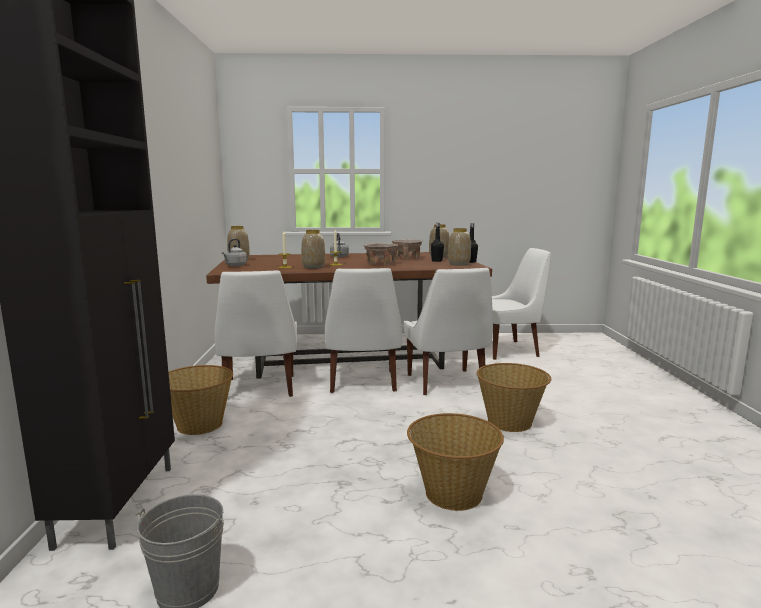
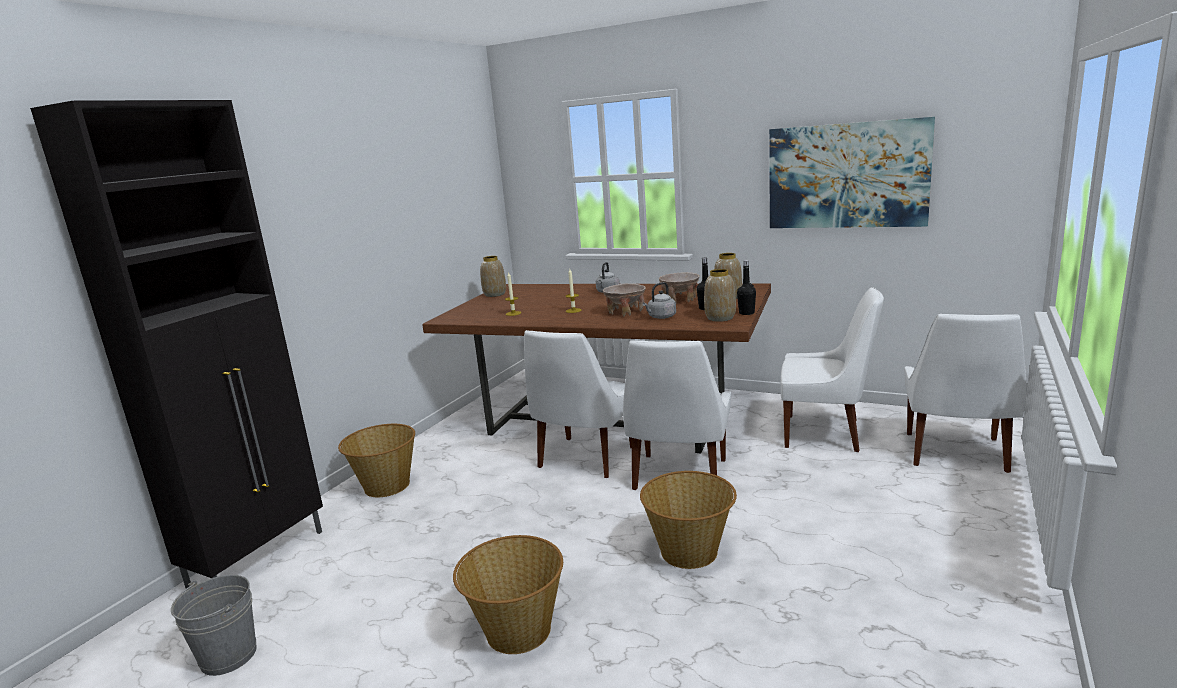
camera: 30 degrees right, 5 degrees up
white chair [215,270,297,397] -> white chair moved to [904,314,1026,473]
grey kettle [222,239,247,266] -> grey kettle moved to [643,282,676,319]
vase [301,230,325,269] -> none
none -> picture [769,117,935,228]

